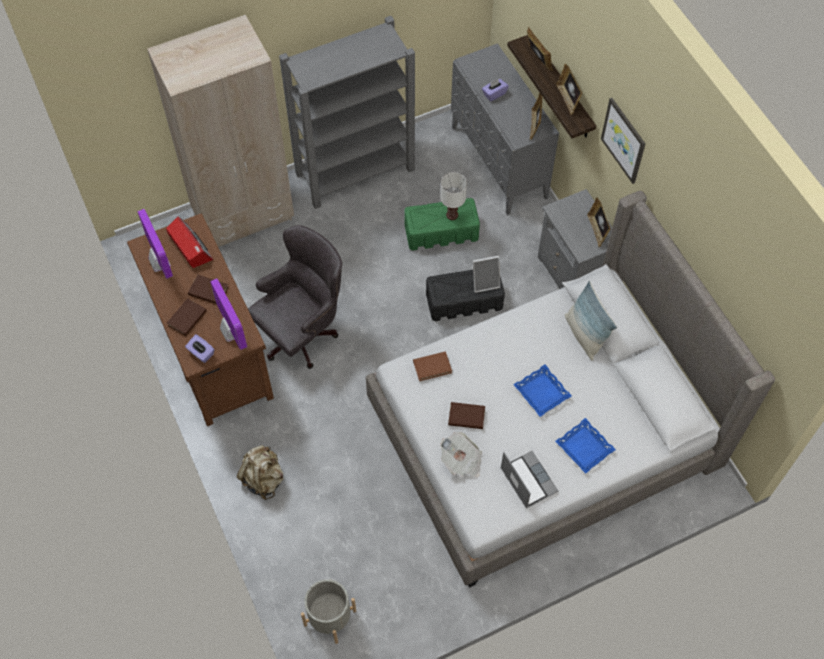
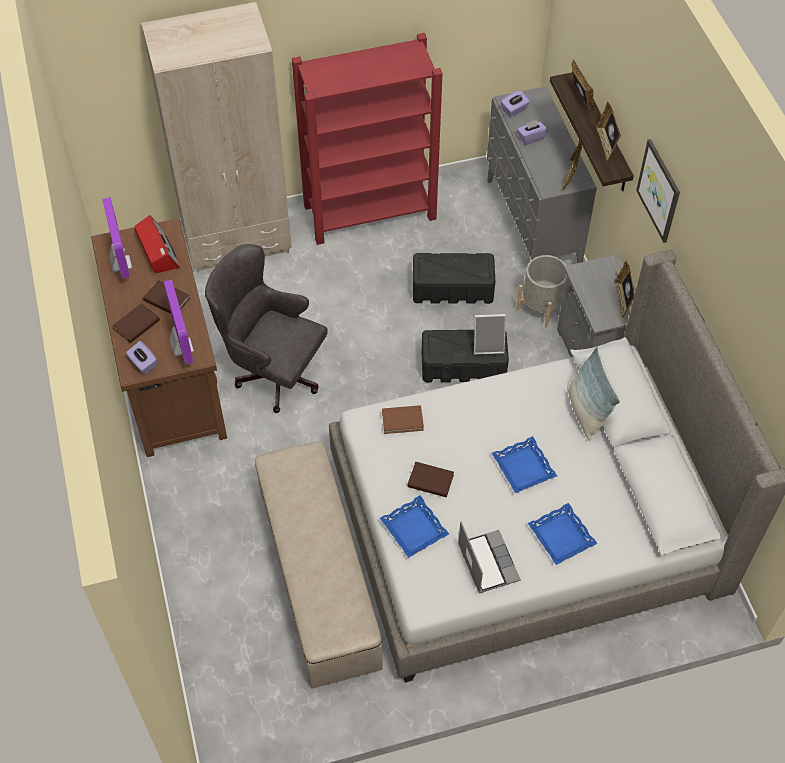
camera: 10 degrees right, 5 degrees down
beige backpack [237,445,283,500] -> none
grey office chair [248,225,342,369] -> grey office chair turned 120 degrees counterclockwise [205,244,328,413]
grey bookcase [279,16,415,209] -> red bookcase [292,33,443,245]
grey planter [301,579,356,644] -> grey planter moved to [516,255,567,328]
green storage box [404,198,480,250] -> black storage box [413,253,495,304]
white table lamp [440,172,467,220] -> none
newspaper [440,432,482,477] -> blue tray [380,495,449,558]
none -> beige bench [255,442,383,689]
none -> purple tissue box [501,90,530,117]

